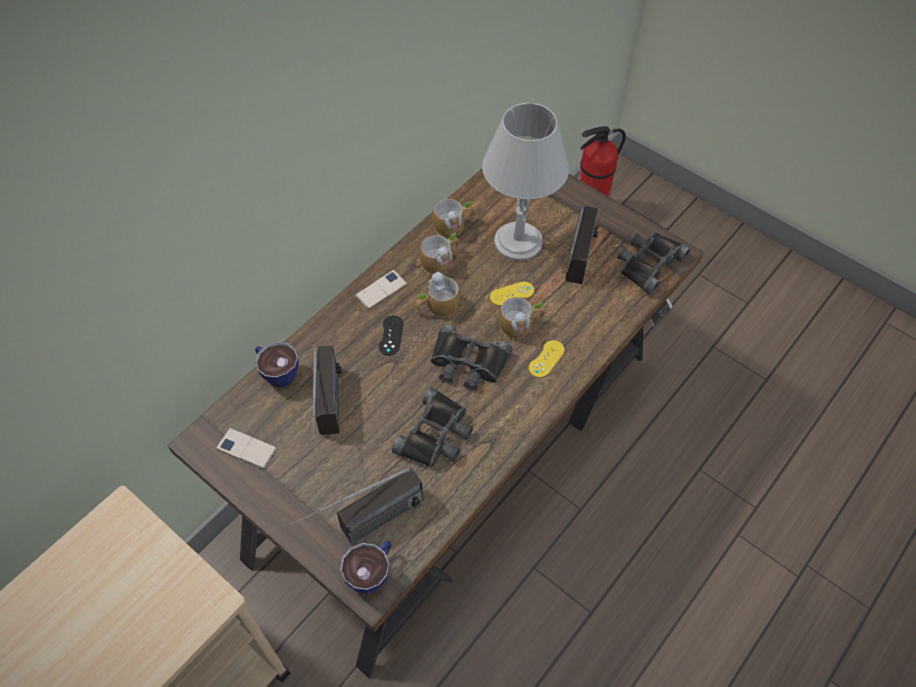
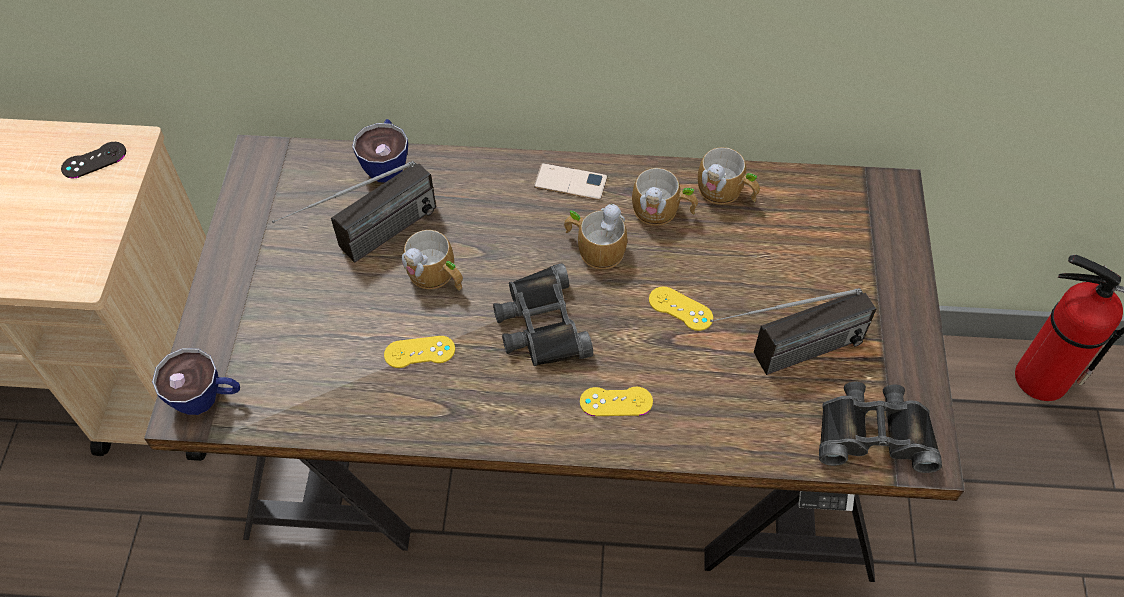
camera: 55 degrees right, 0 degrees up
phone [216,428,277,469] -> none
radio [288,468,423,544] -> none
black game controller [379,316,404,356] -> black game controller moved to [61,142,126,178]
black binoculars [392,387,473,467] -> yellow game controller [384,336,455,368]
grey table lamp [482,103,569,261] -> none
mug [499,297,545,339] -> mug moved to [402,230,463,291]

